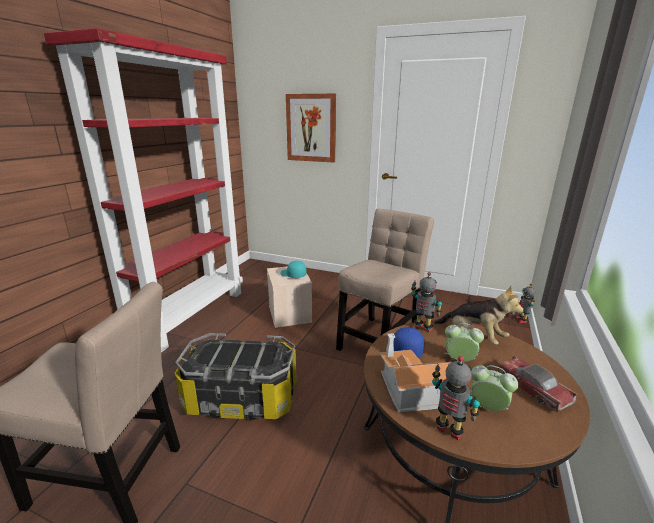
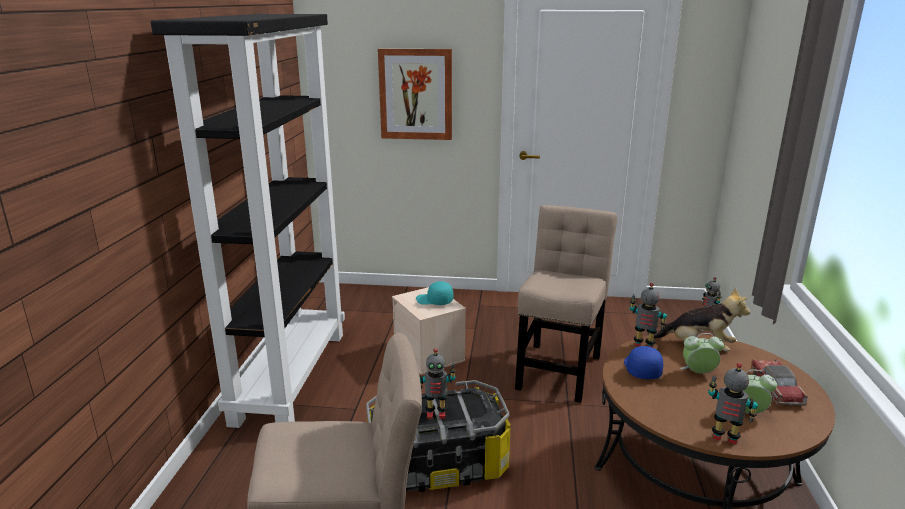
camera: 15 degrees left, 0 degrees up
red bookcase [44,28,243,352] -> black bookcase [150,14,345,428]
toy house [380,333,451,412] -> none
toy car [498,355,577,412] -> toy car turned 45 degrees clockwise [751,359,808,406]
none -> toy robot [420,348,456,419]

